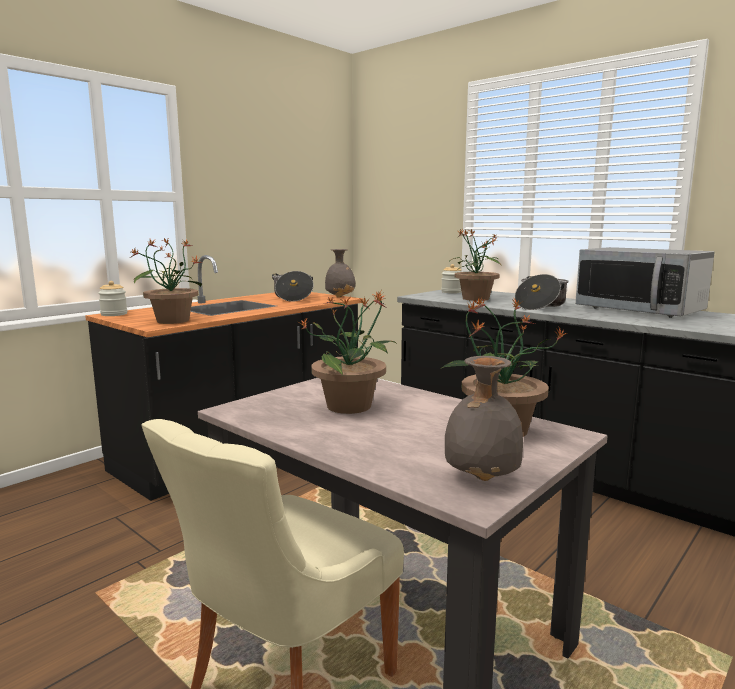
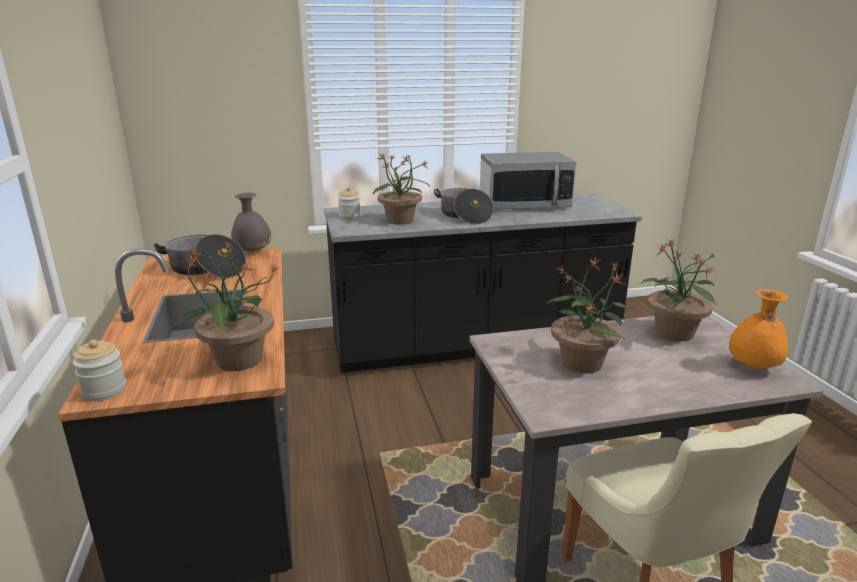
camera: 55 degrees left, 10 degrees up
grey vase [445,356,523,481] -> orange vase [729,289,788,369]

